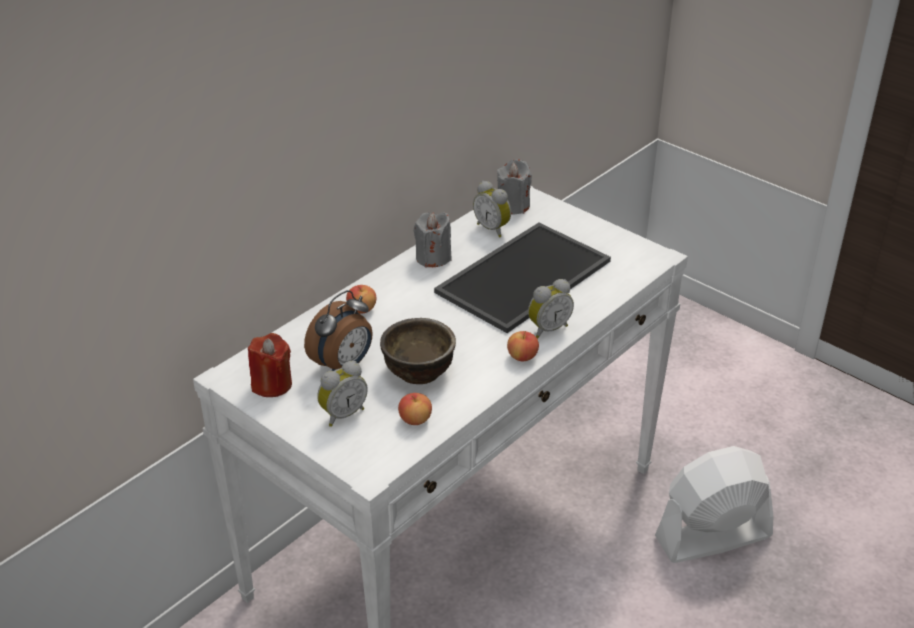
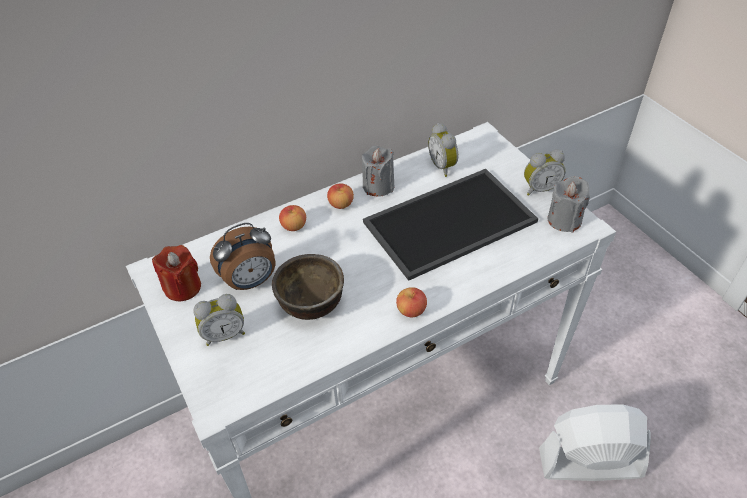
camera: 20 degrees right, 10 degrees up
apple [398,393,432,425] -> apple moved to [327,183,354,209]
grey candle [497,159,532,214] -> grey candle moved to [548,176,590,233]
alarm clock [528,279,574,338] -> alarm clock moved to [524,149,565,196]

